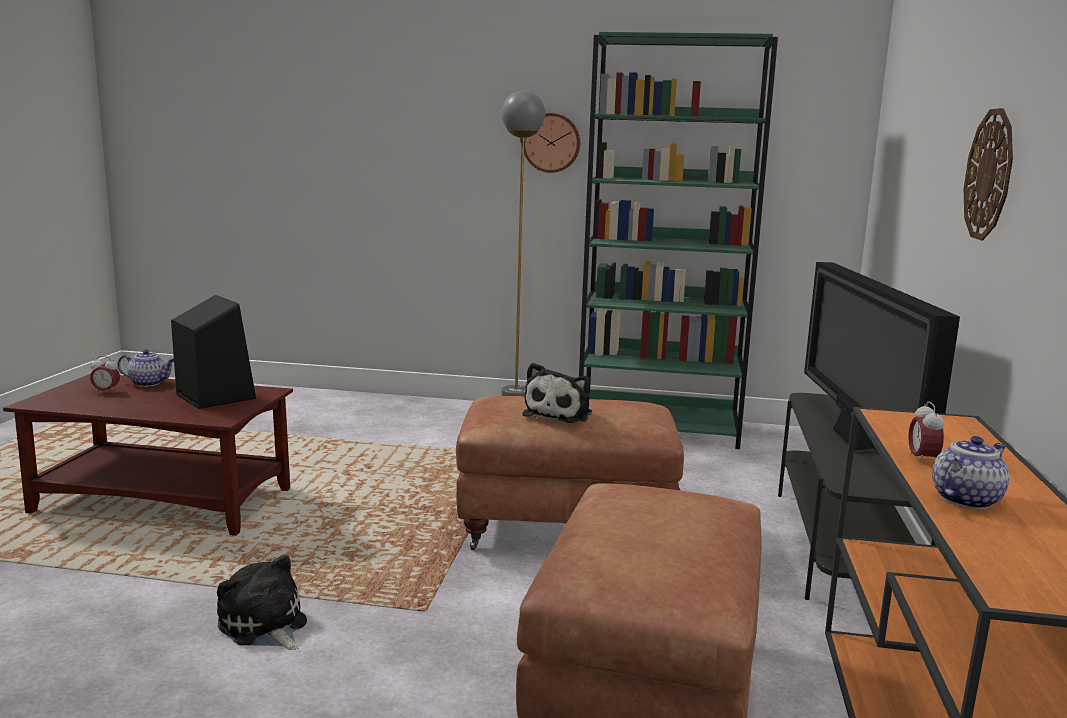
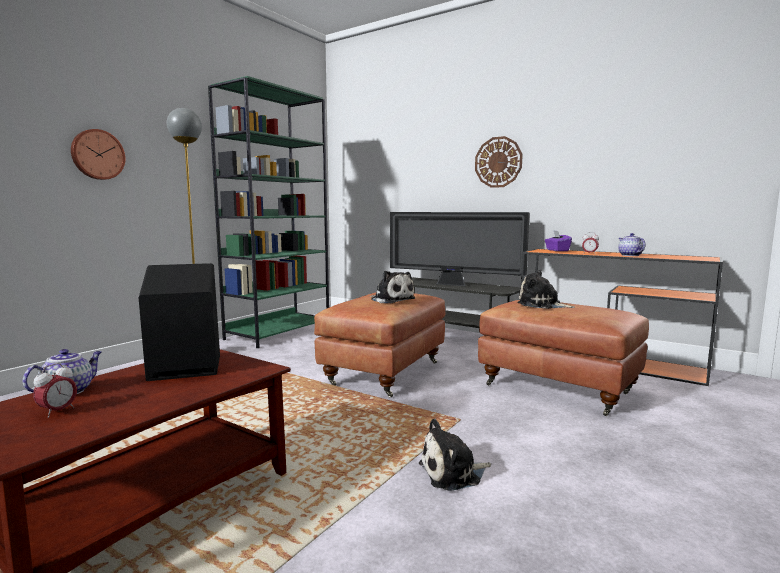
camera: 65 degrees left, 5 degrees down
wall clock [524,113,580,173] -> wall clock moved to [71,129,125,180]
none -> plush toy [517,270,575,309]
none -> purple tissue box [545,230,572,251]

